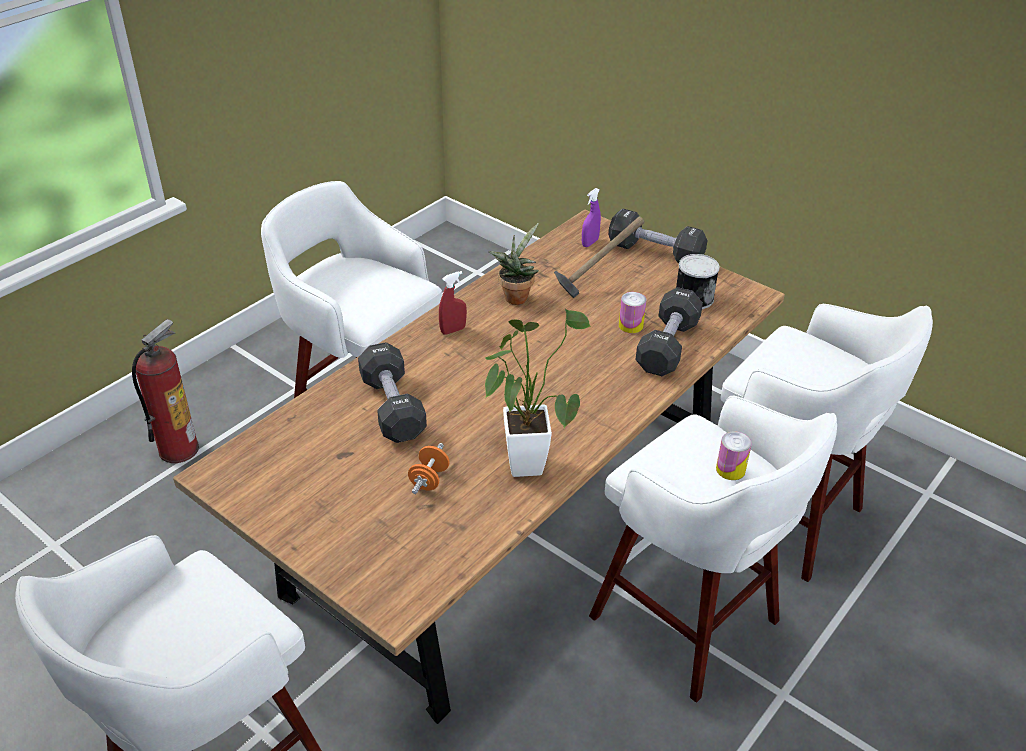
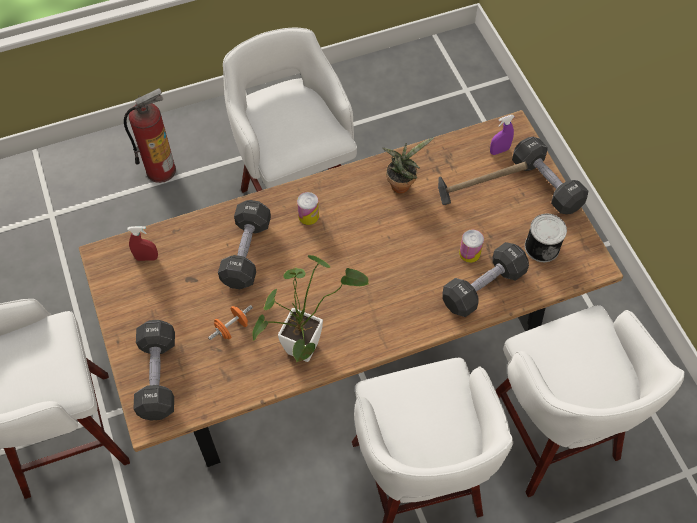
camera: 30 degrees right, 20 degrees up
red spray bottle [439,271,467,335] -> red spray bottle moved to [128,226,158,261]
can [716,431,752,480] -> can moved to [297,192,319,225]
none -> black dumbbell [134,320,175,421]

